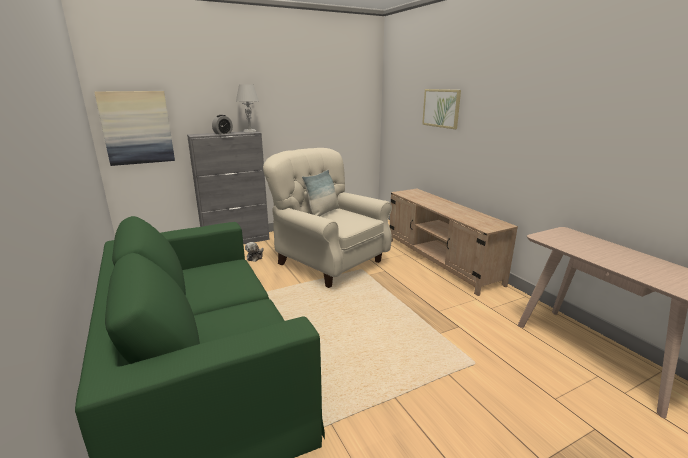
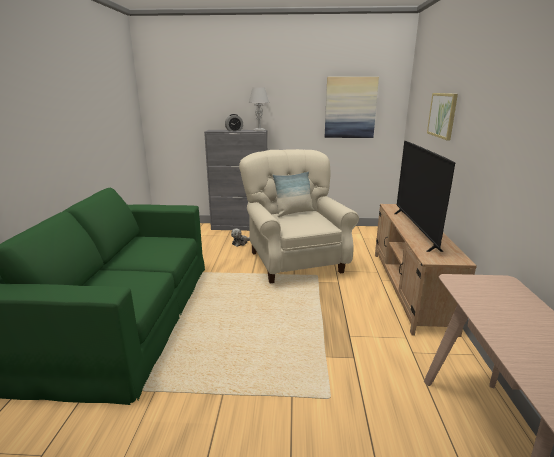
camera: 30 degrees right, 0 degrees up
picture [94,91,175,166] -> picture moved to [325,77,379,138]
none -> television [394,141,455,252]

